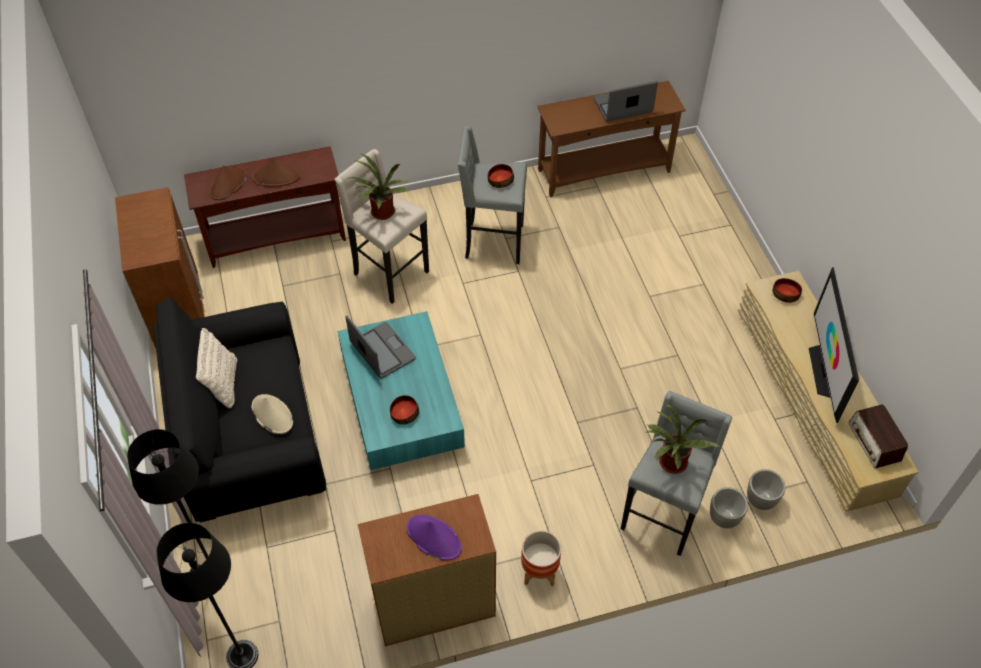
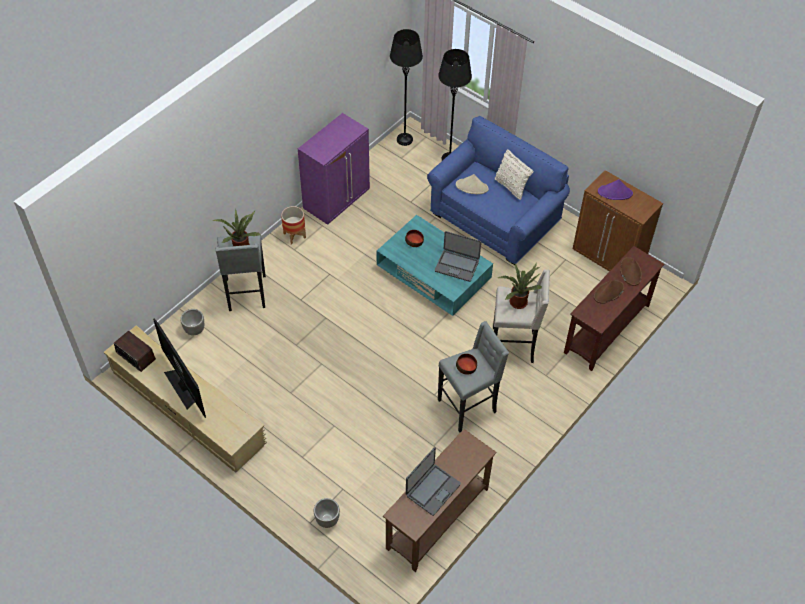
camera: 145 degrees right, 0 degrees up
black sofa [154,297,326,522] -> blue sofa [427,116,570,265]
brown cabinet [358,494,496,647] -> purple cabinet [298,113,370,225]
purple hat [407,514,462,561] -> purple hat moved to [598,179,633,200]
grey planter [710,487,748,529] -> grey planter moved to [314,498,340,528]
bowl [773,278,802,303] -> none

